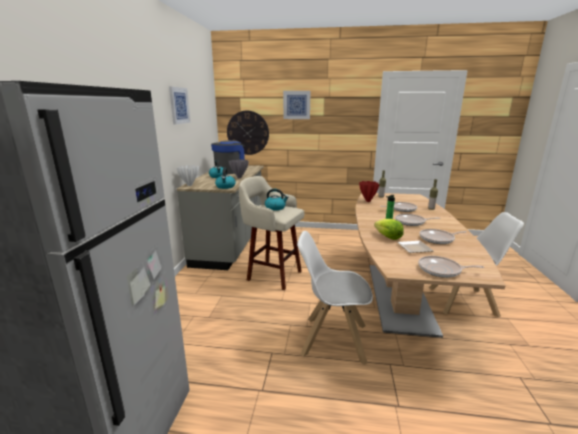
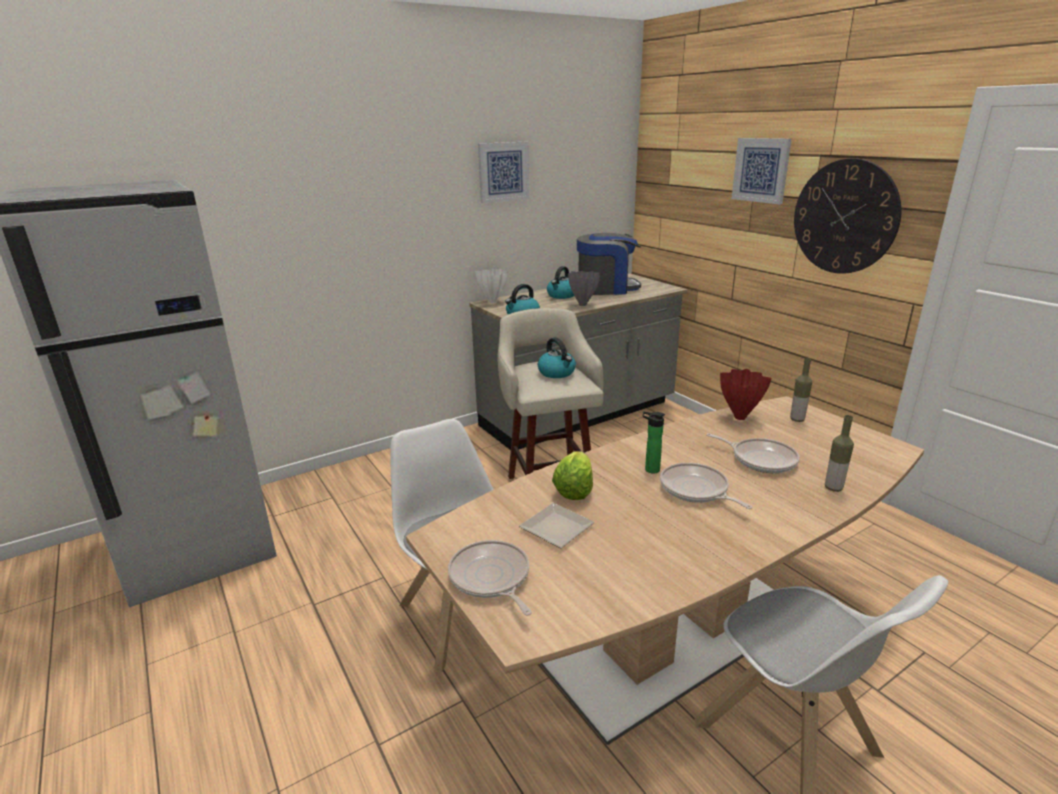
camera: 50 degrees right, 5 degrees up
wall clock [227,111,269,155] -> wall clock moved to [794,158,901,274]
frying pan [420,229,467,244] -> none

